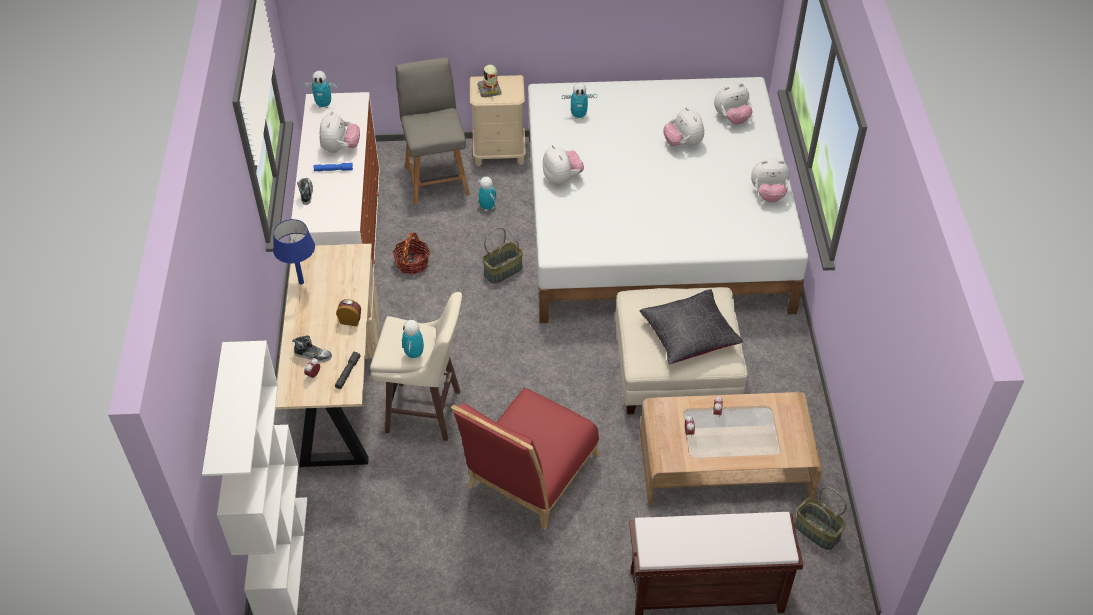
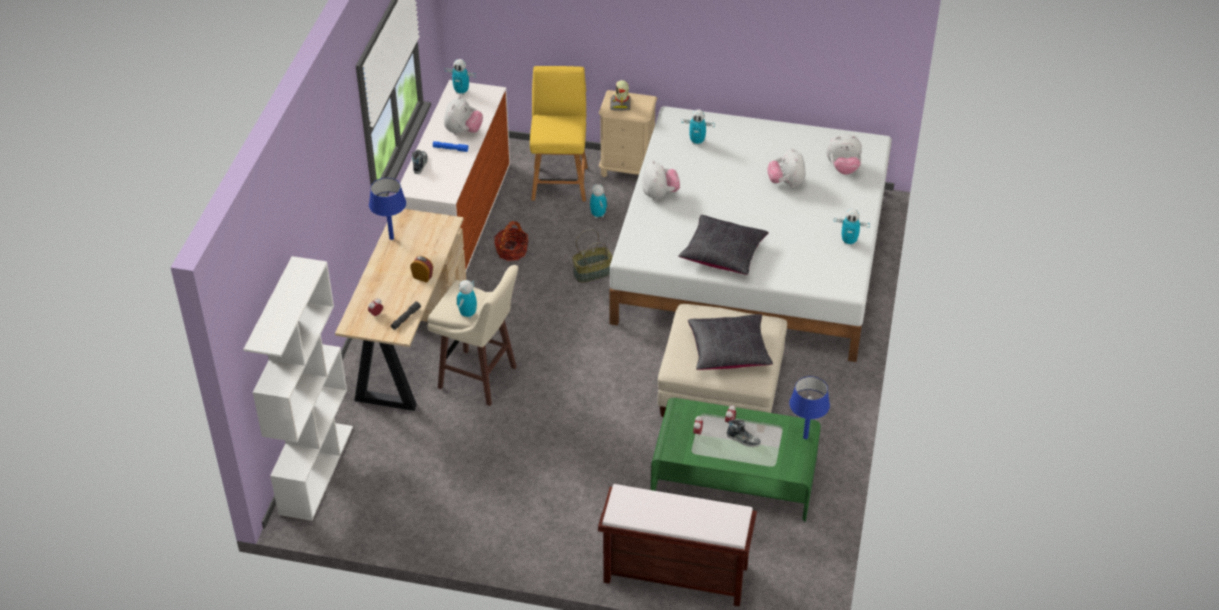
camera: 15 degrees right, 5 degrees down
shoe [292,336,332,362] -> shoe moved to [727,420,761,447]
grey chair [396,58,470,204] -> yellow chair [530,66,588,201]
red chair [451,388,600,530] -> none
brown coffee table [640,392,822,507] -> green coffee table [651,398,821,522]
plush toy [751,158,790,202] -> toy robot [834,209,870,246]
basket [794,487,847,550] -> none
none -> black pillow [678,215,769,275]
none -> blue table lamp [789,376,830,439]

